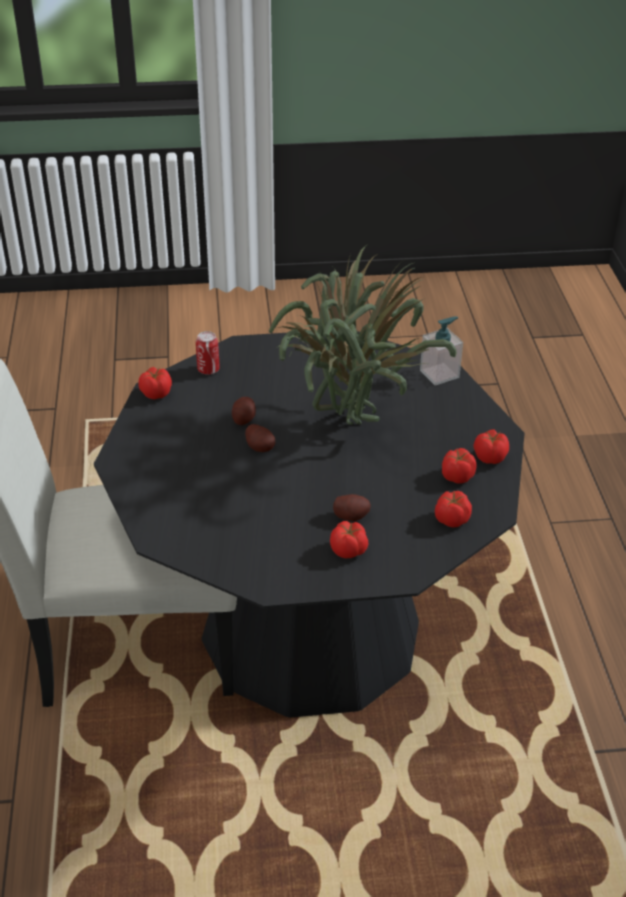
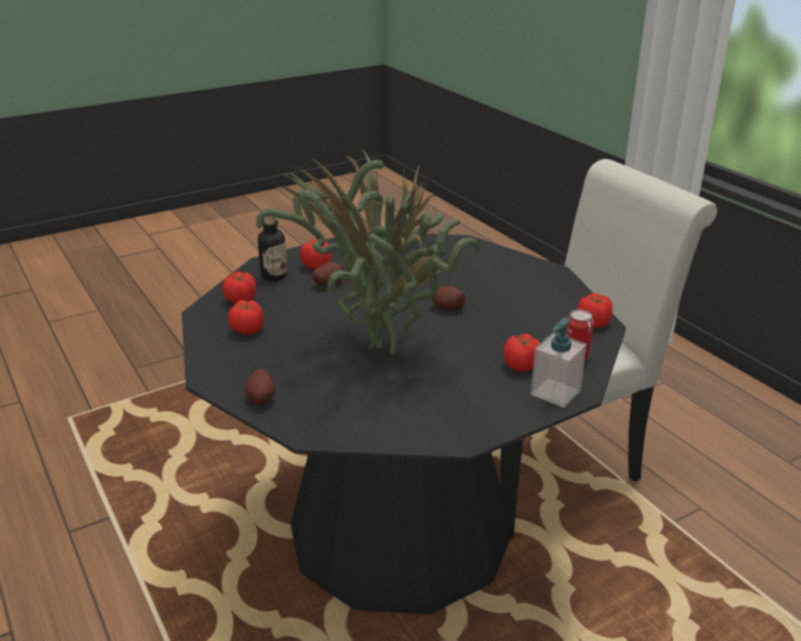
camera: 155 degrees right, 10 degrees down
potato [232,397,256,425] -> potato moved to [245,369,275,404]
soap dispenser [420,316,463,386] -> soap dispenser moved to [531,317,587,407]
tomato [474,429,509,464] -> tomato moved to [504,334,540,372]
none -> bottle [258,216,287,281]

